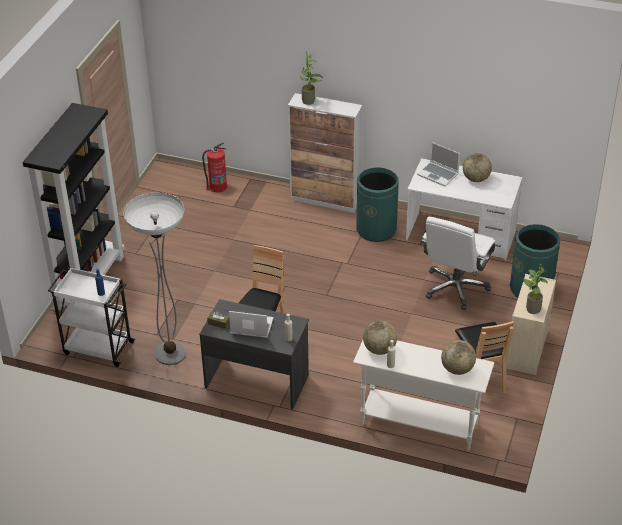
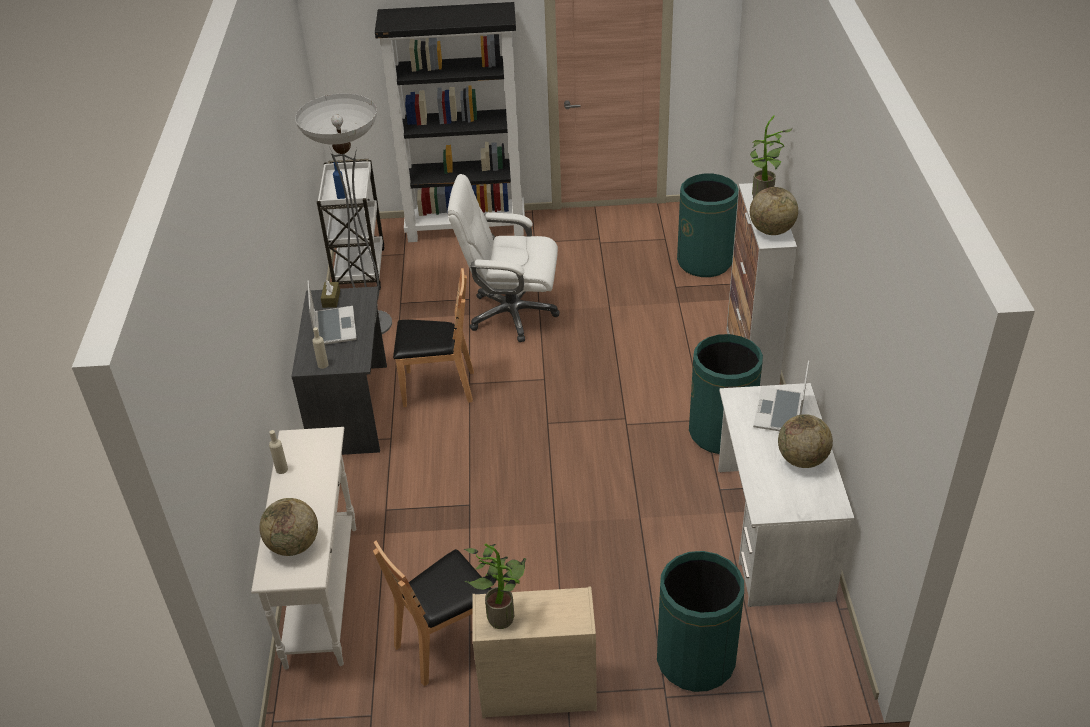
camera: 70 degrees right, 0 degrees up
fire extinguisher [202,142,227,193] -> green trash can [677,174,738,277]
globe [363,321,397,355] -> globe moved to [750,187,798,235]
white office chair [421,217,496,310] -> white office chair moved to [447,174,560,342]

